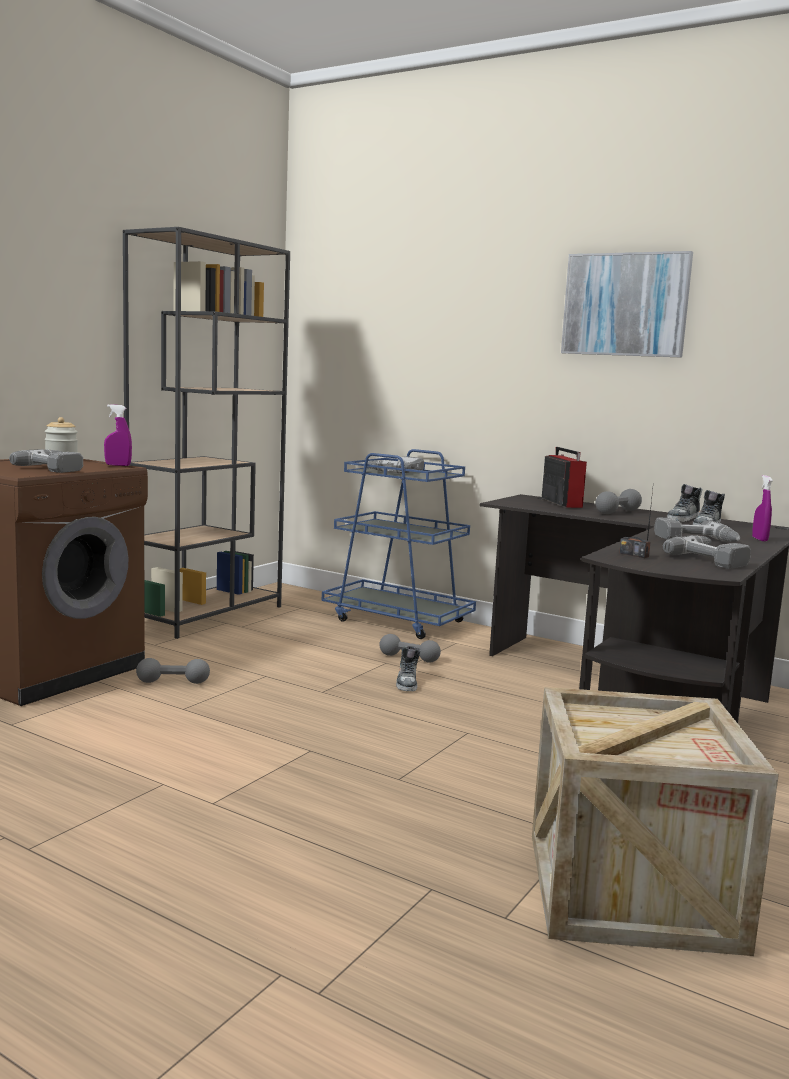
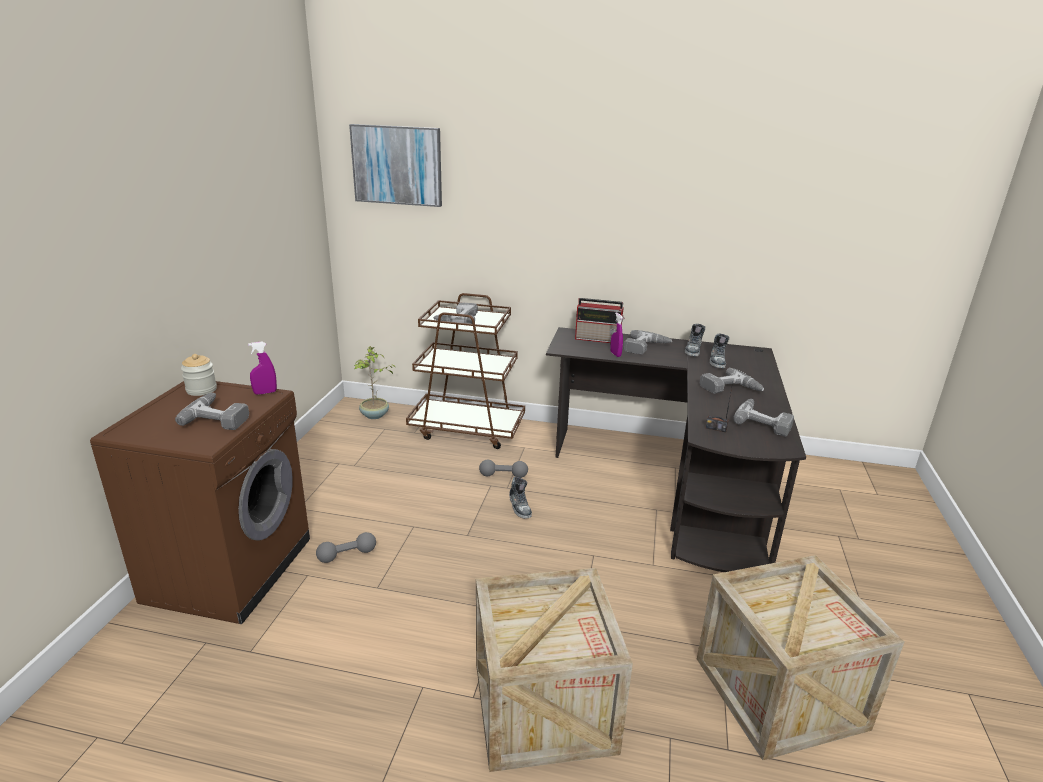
camera: 20 degrees left, 15 degrees up
bookcase [123,227,290,639] -> none
blue cart [322,449,476,639] -> brown cart [406,293,525,449]
radio [542,447,587,508] -> radio turned 135 degrees clockwise [575,298,625,343]
picture [561,251,693,358] -> picture moved to [349,124,442,207]
grey dumbbell [596,489,642,514] -> power drill [623,330,672,355]
purple spray bottle [752,475,773,541] -> purple spray bottle moved to [610,312,623,357]
none -> potted plant [354,346,397,419]
none -> crate [476,568,633,772]

